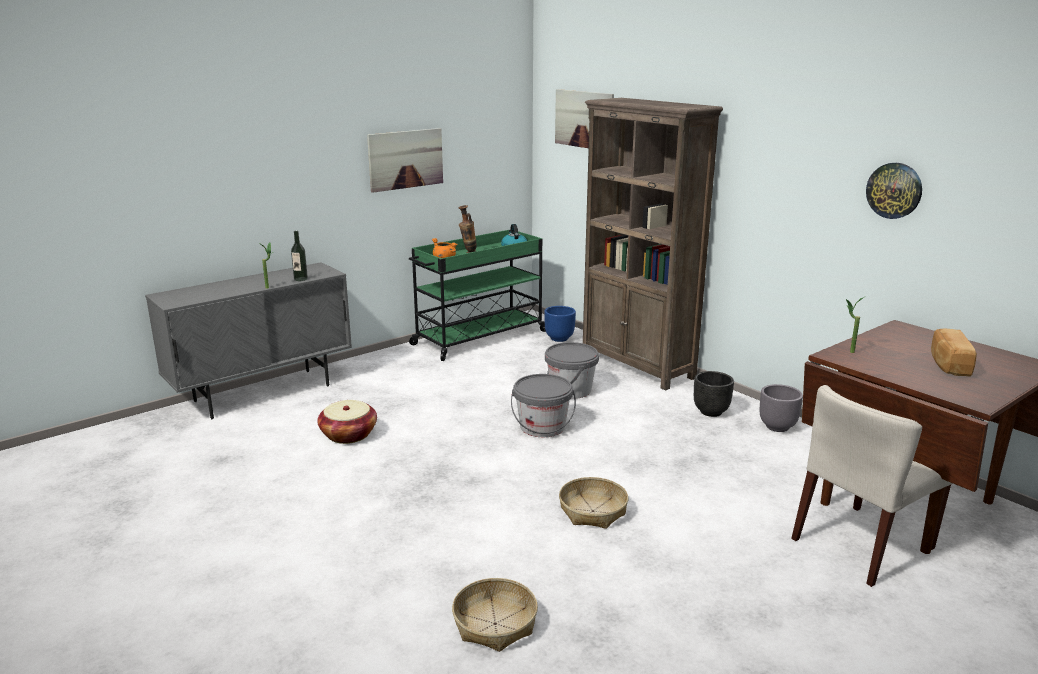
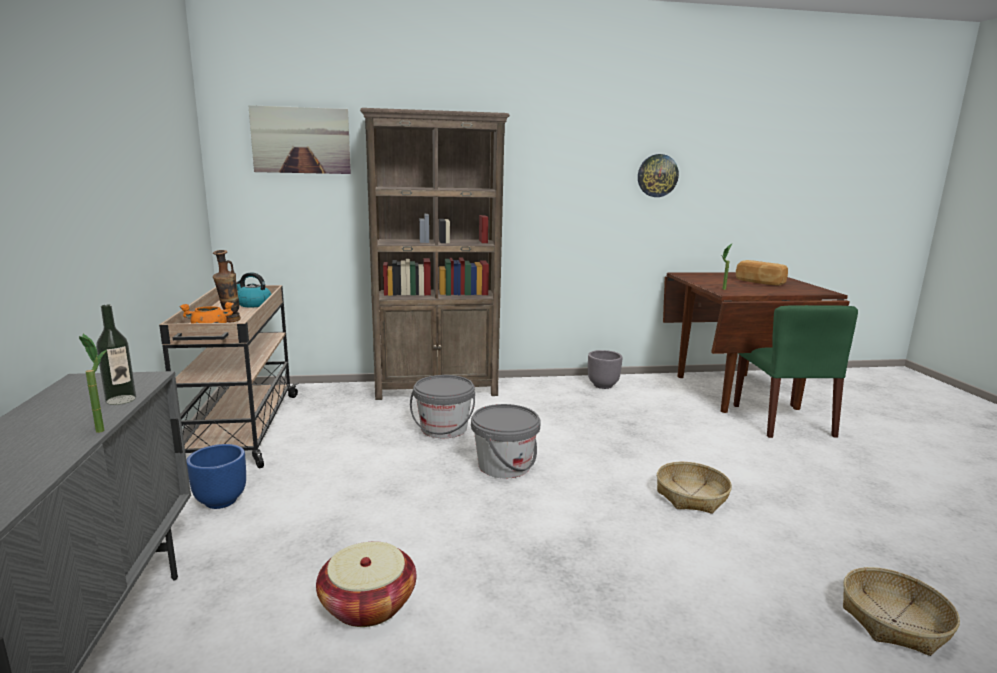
camera: 60 degrees left, 5 degrees down
picture [367,128,443,193] -> none
green cart [409,230,546,361] -> beige cart [159,285,299,469]
blue planter [544,306,576,342] -> blue planter moved to [186,444,246,509]
black planter [694,371,734,417] -> none
beige chair [791,385,953,587] -> green chair [734,305,858,438]

